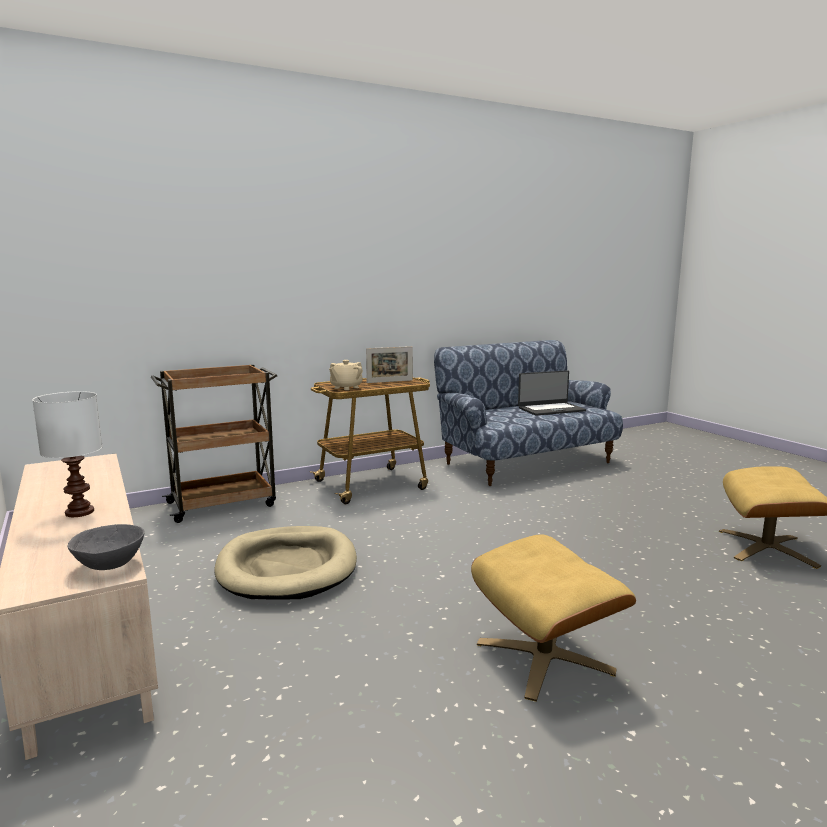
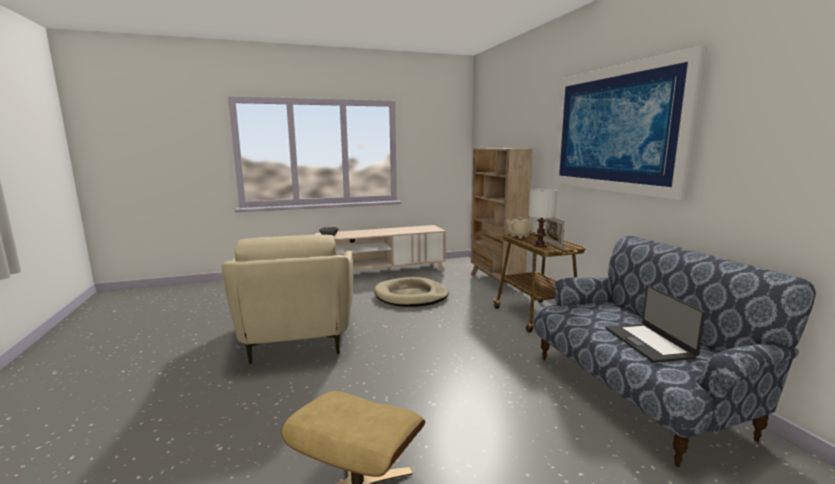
camera: 100 degrees right, 0 degrees up
white table lamp [32,391,103,517] -> white table lamp moved to [529,189,557,248]
brown cart [151,364,277,523] -> beige bookcase [471,148,533,294]
beige ottoman [471,534,636,701] -> beige armchair [221,235,353,364]
none -> picture [553,46,708,200]

